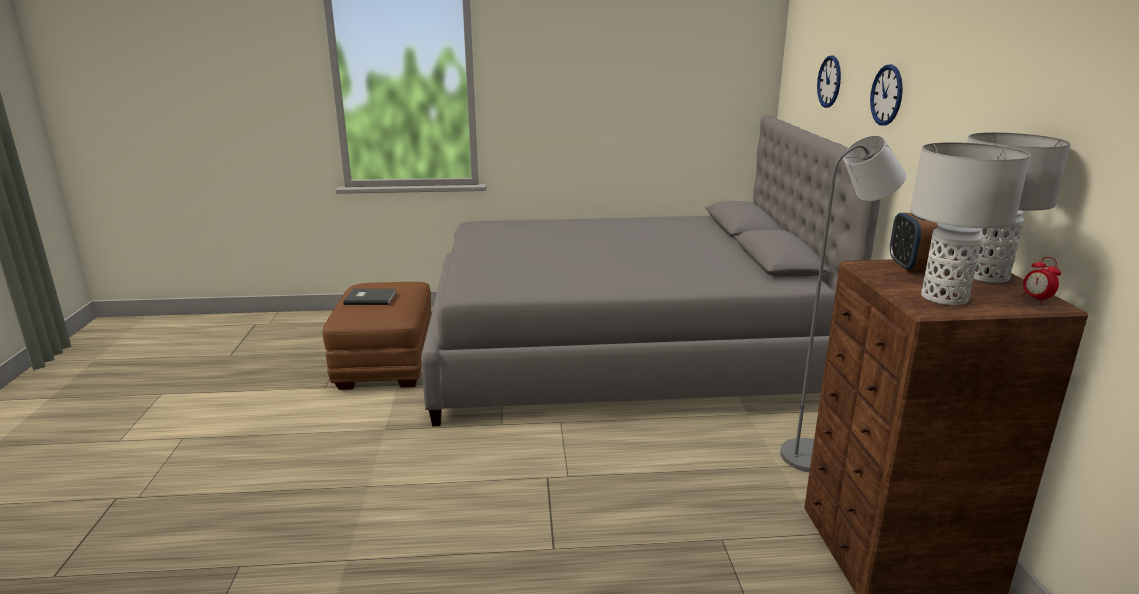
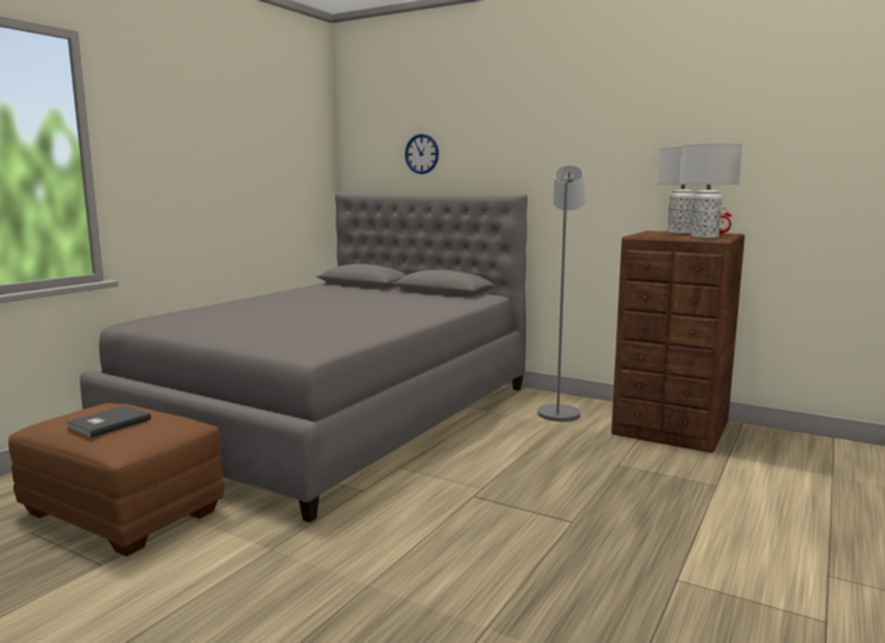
camera: 55 degrees left, 10 degrees down
wall clock [870,64,903,125] -> none
alarm clock [890,213,941,272] -> none

